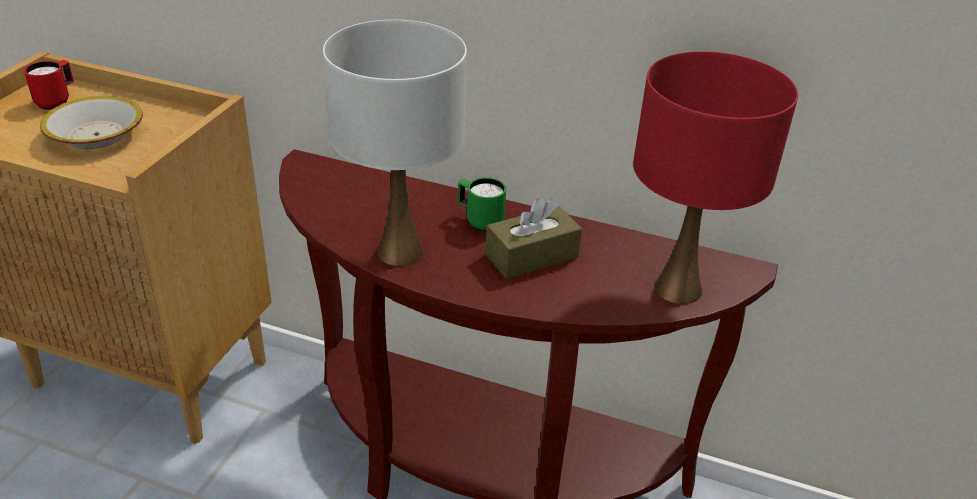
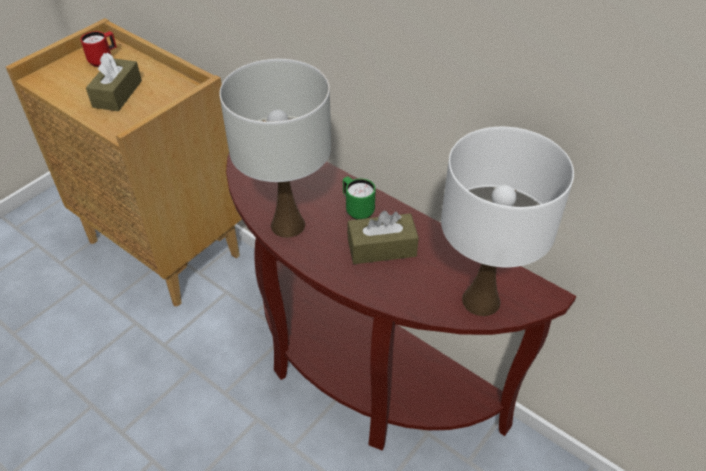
camera: 20 degrees right, 10 degrees up
bowl [40,96,143,149] -> brown tissue box [86,53,142,111]
red table lamp [633,51,798,304] -> white table lamp [441,127,574,316]

